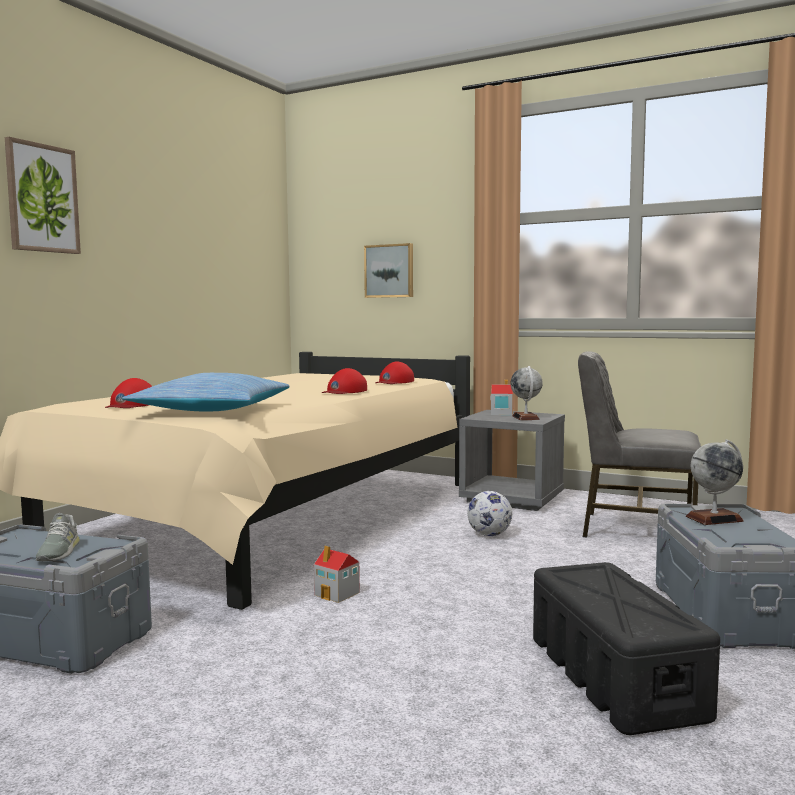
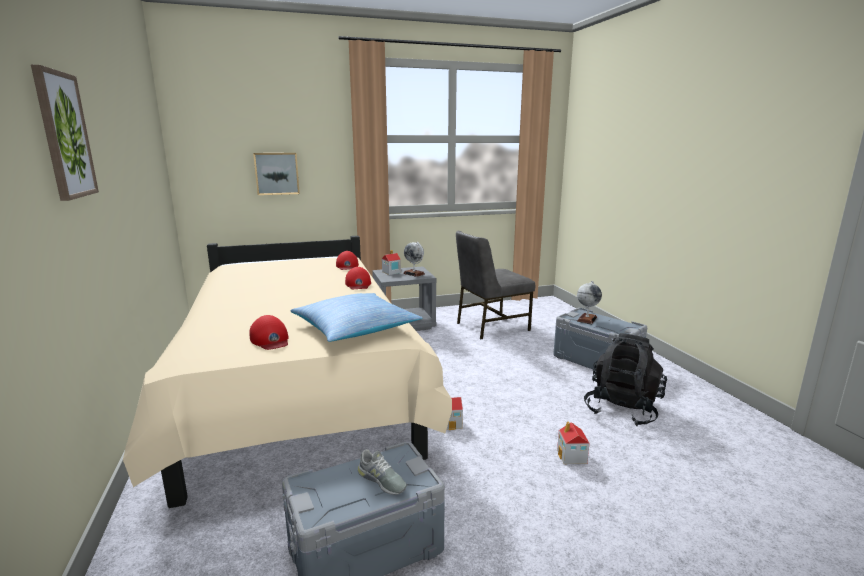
camera: 45 degrees left, 10 degrees up
football [467,491,512,536] -> none
black storage box [533,562,720,735] -> black backpack [584,333,667,426]
none -> toy house [557,421,590,464]

